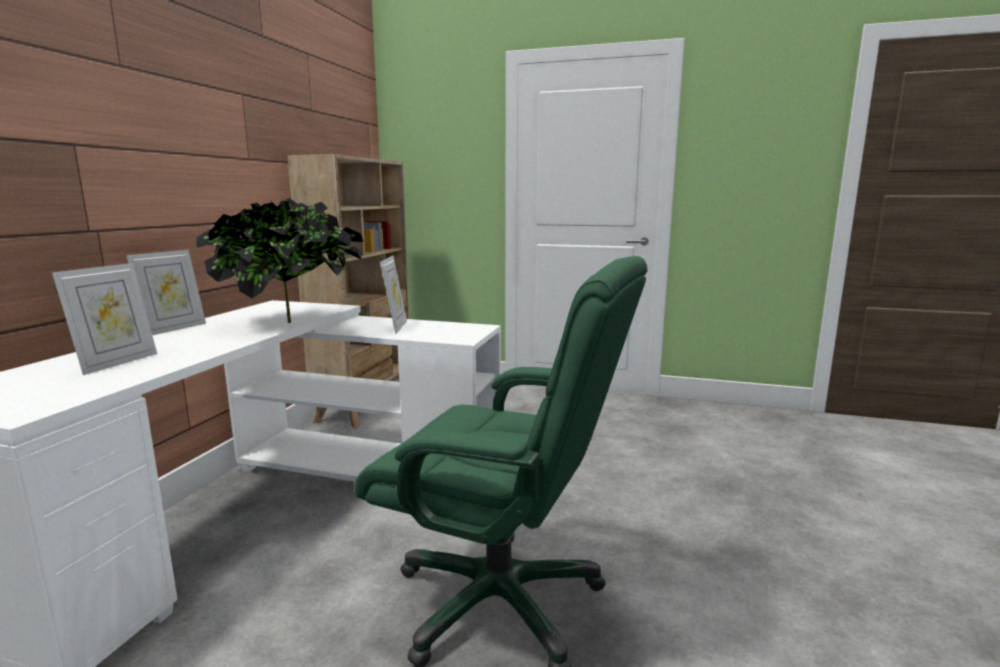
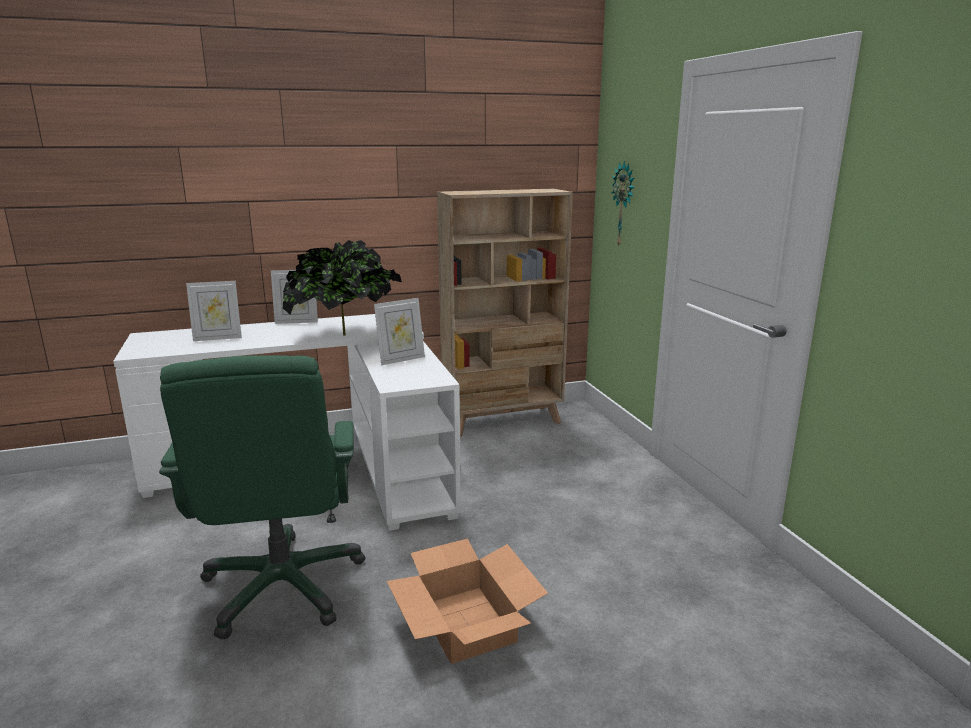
camera: 55 degrees right, 5 degrees up
none -> cardboard box [387,539,548,664]
none -> wall clock [611,161,635,248]

